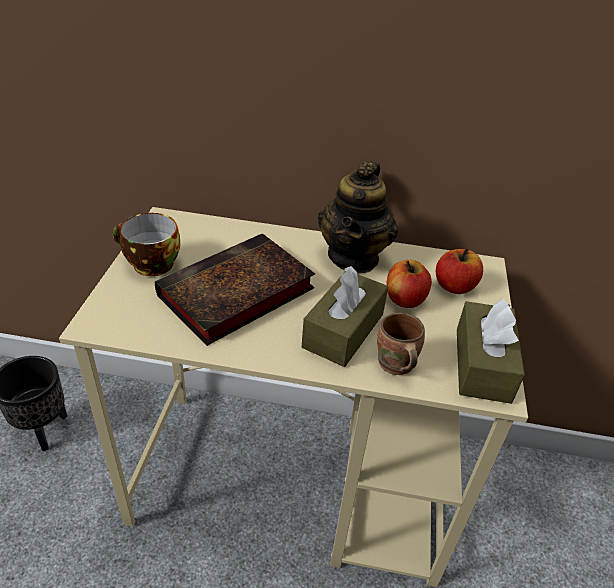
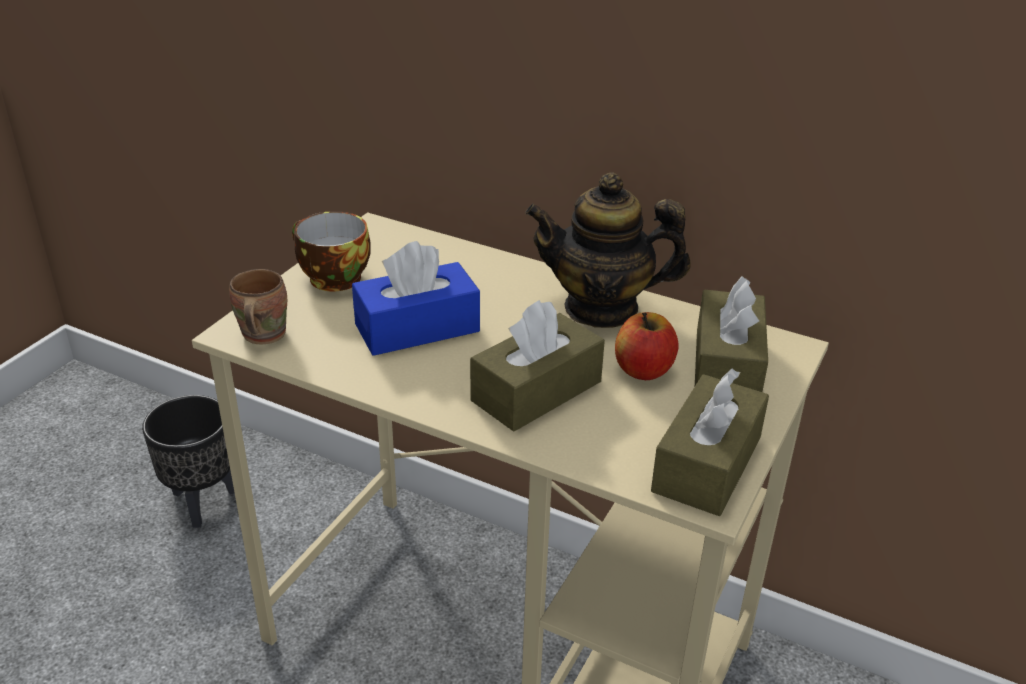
camera: 20 degrees right, 5 degrees down
book [155,233,315,346] -> blue tissue box [352,241,480,356]
teapot [318,161,398,273] -> teapot turned 60 degrees clockwise [525,173,690,328]
brown mug [377,313,425,375] -> brown mug moved to [229,269,287,344]
apple [436,248,483,294] -> brown tissue box [695,276,768,392]

